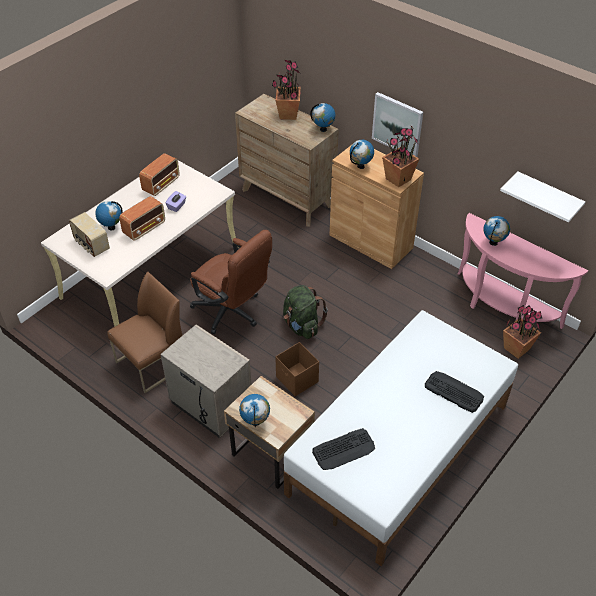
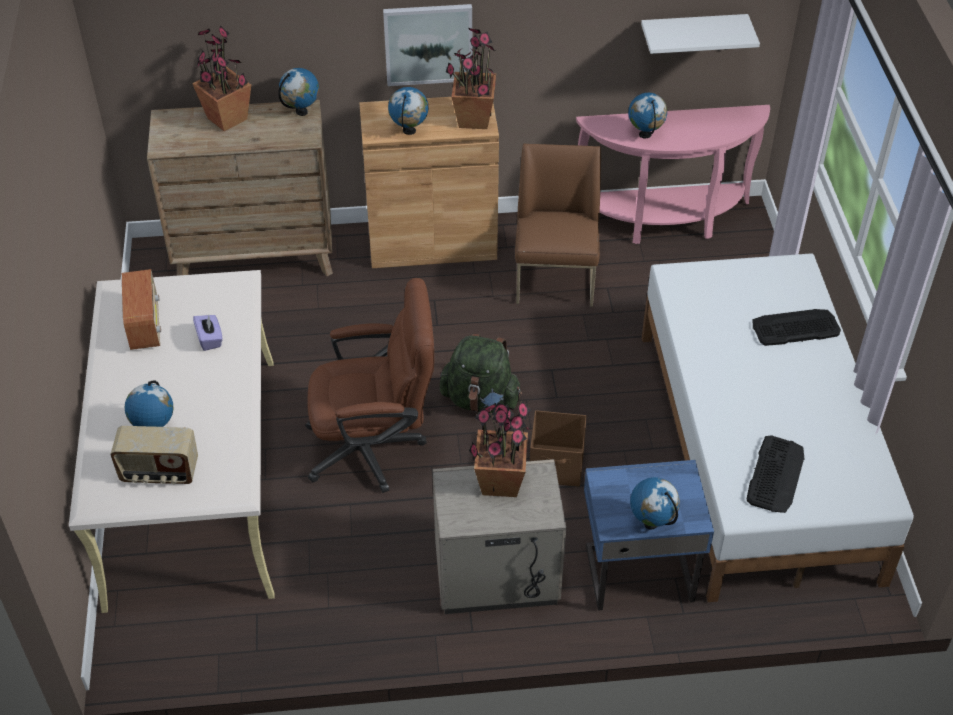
camera: 45 degrees left, 0 degrees up
brown chair [107,272,183,393] -> brown chair moved to [515,144,601,307]
radio [119,196,165,241] -> none
beige nightstand [224,376,315,489] -> blue nightstand [584,460,714,610]
potted plant [503,305,543,359] -> potted plant moved to [469,400,531,497]

